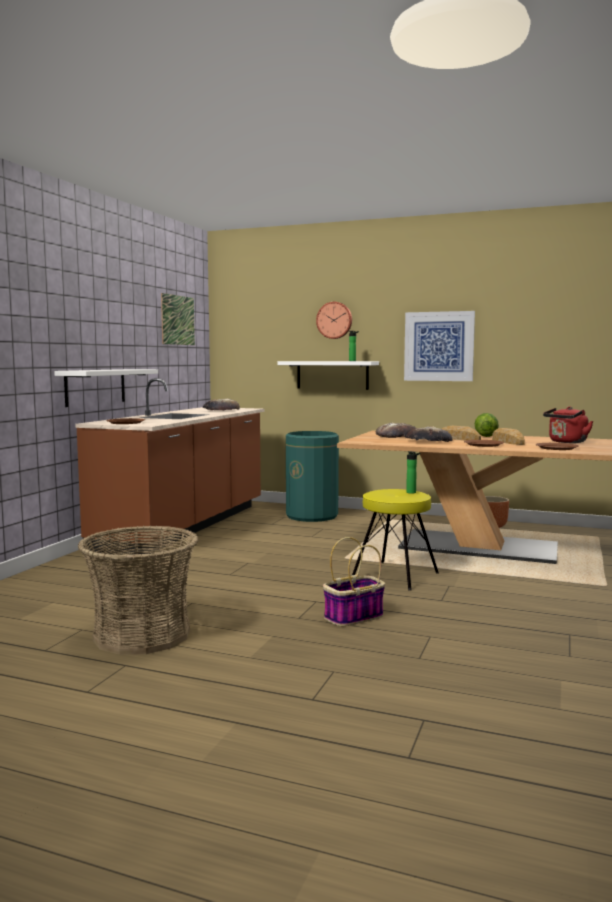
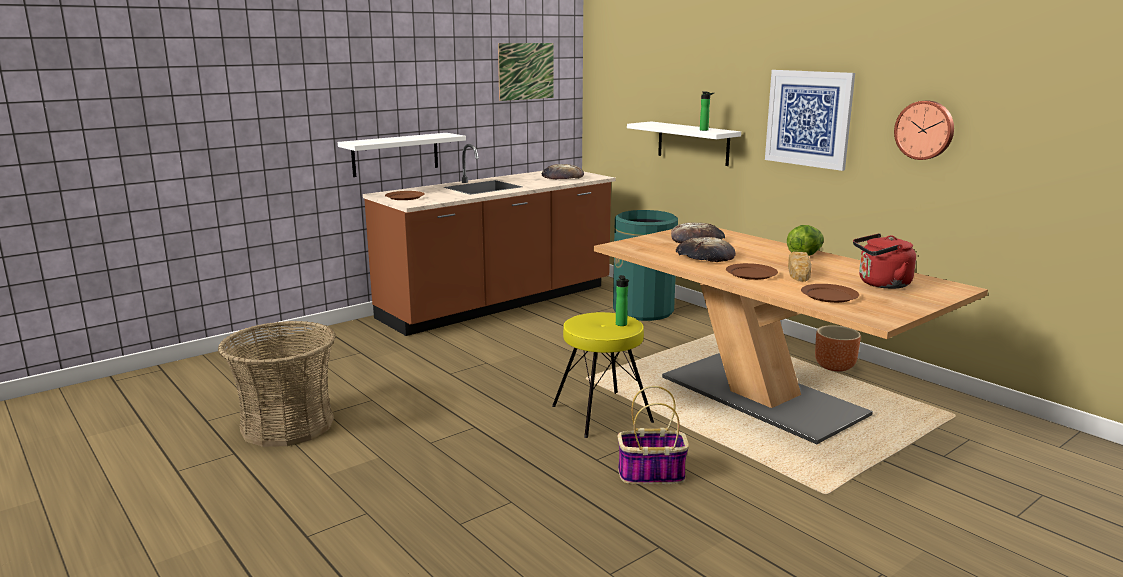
camera: 30 degrees right, 10 degrees up
wall clock [316,302,352,339] -> wall clock moved to [894,101,954,160]
basket [323,537,385,626] -> basket moved to [618,386,689,484]
bread [442,426,481,441] -> none

